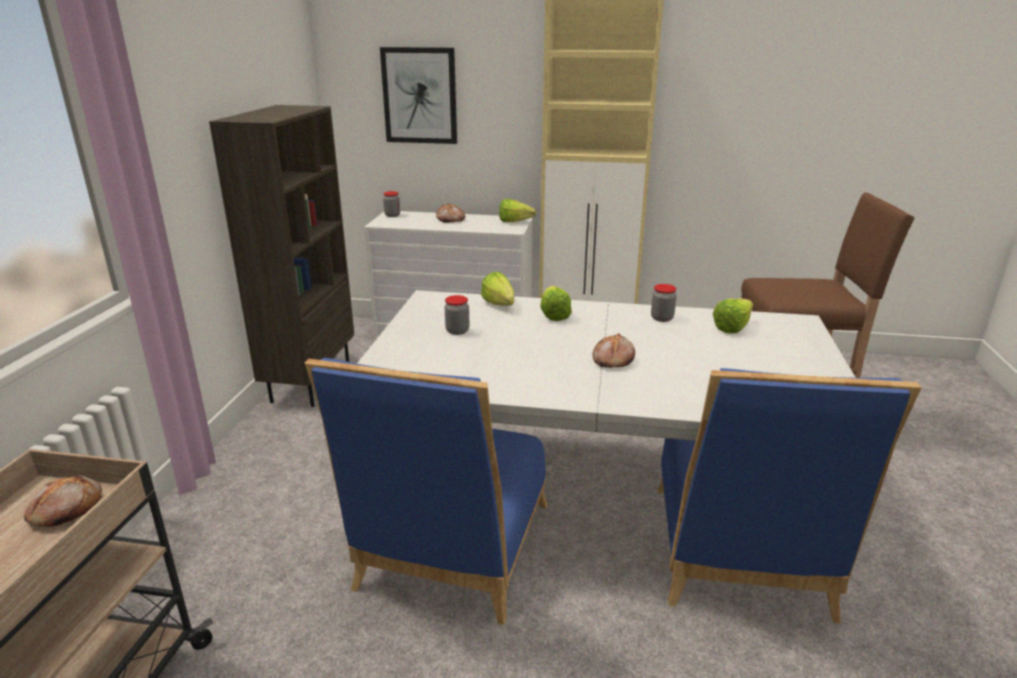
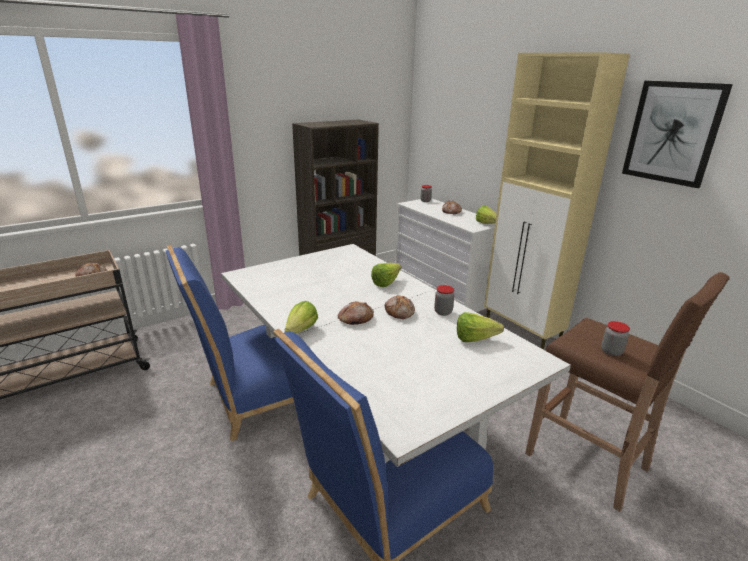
camera: 45 degrees right, 0 degrees up
picture [380,47,457,144] -> picture moved to [622,81,733,188]
jar [445,295,469,335] -> jar moved to [601,321,630,356]
lettuce [481,272,514,306] -> lettuce moved to [285,301,318,333]
none -> bread [385,295,415,319]

